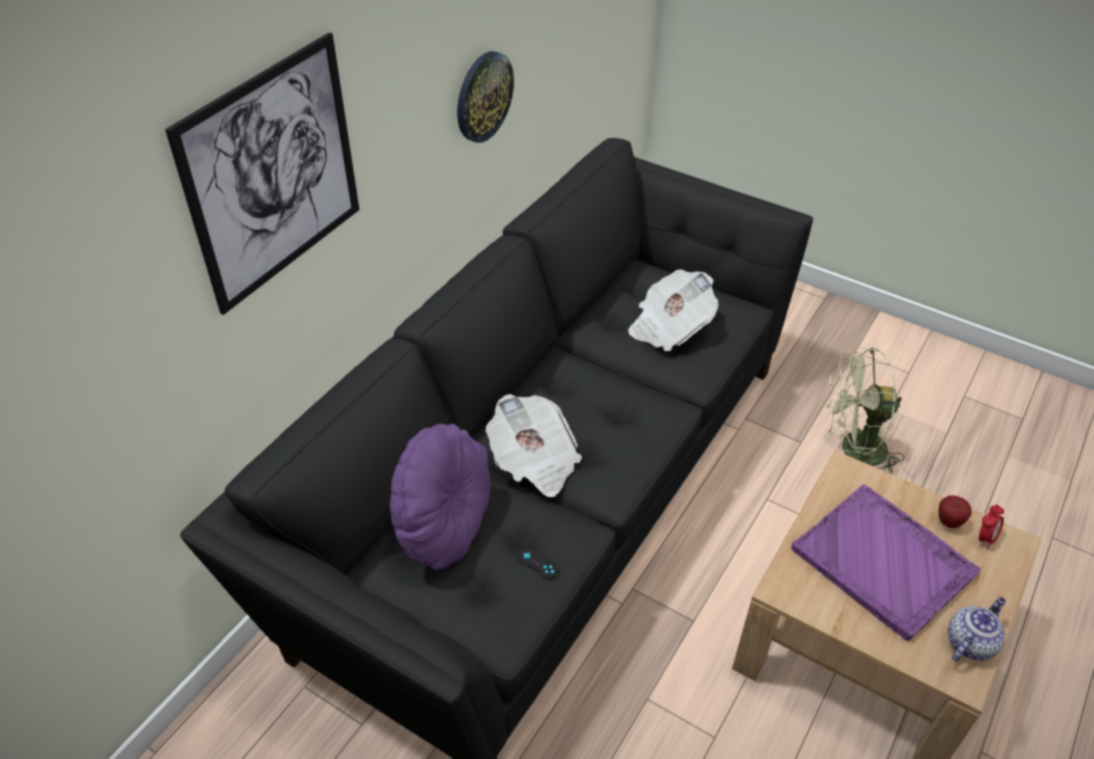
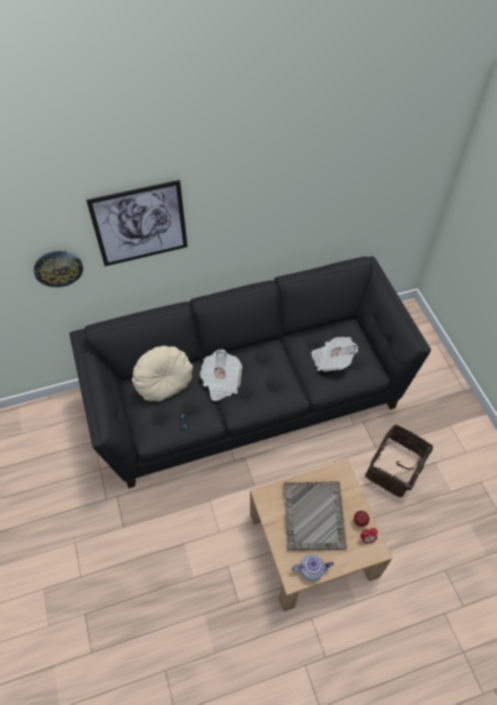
camera: 40 degrees right, 10 degrees up
purple pillow [390,424,491,570] -> beige pillow [132,346,193,401]
wall clock [457,51,514,143] -> wall clock moved to [34,251,83,287]
purple tray [791,484,980,641] -> grey tray [284,481,347,550]
green fan [825,348,904,474] -> basket [365,424,437,498]

